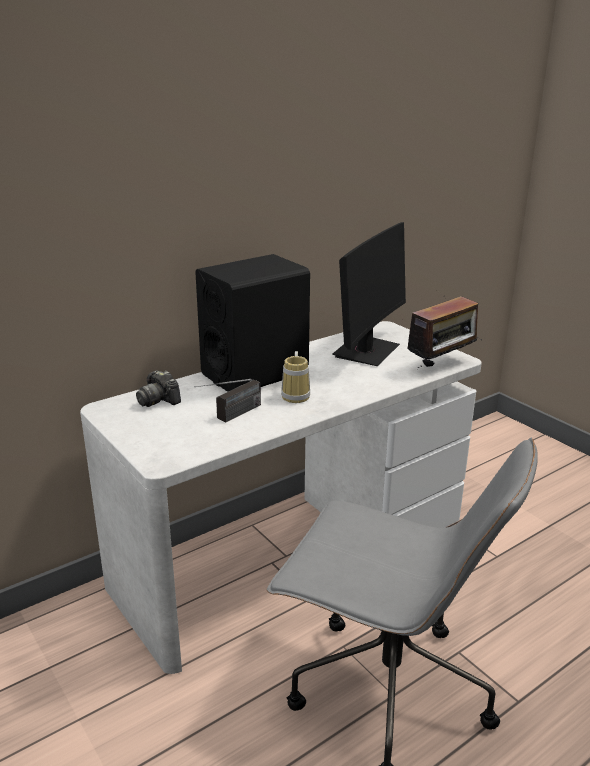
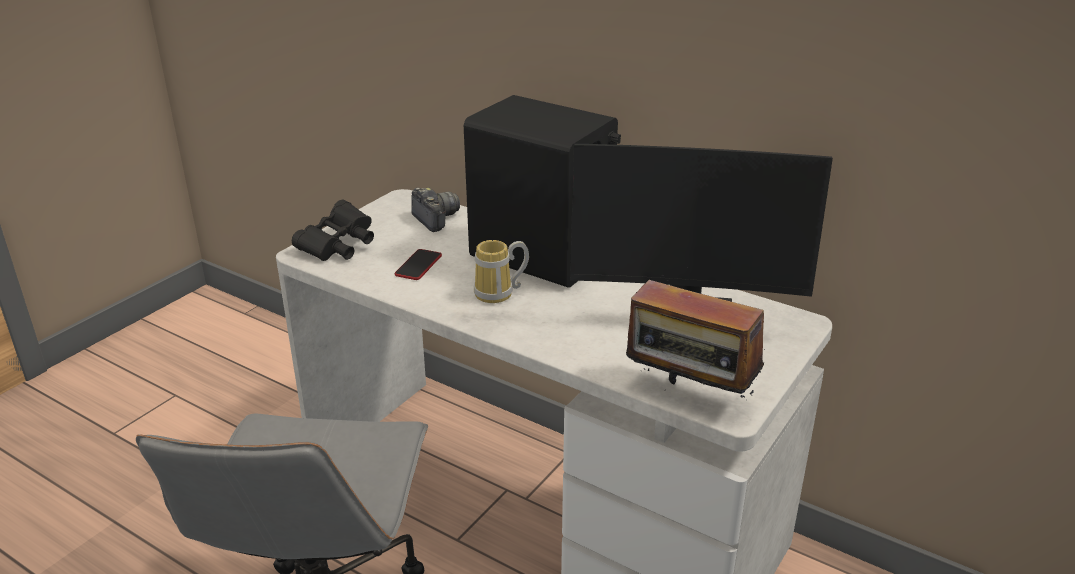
camera: 70 degrees right, 5 degrees up
camera [136,371,181,407] -> camera turned 120 degrees clockwise [411,187,460,232]
radio [195,379,261,422] -> phone [395,249,442,280]
none -> black binoculars [292,200,374,261]

